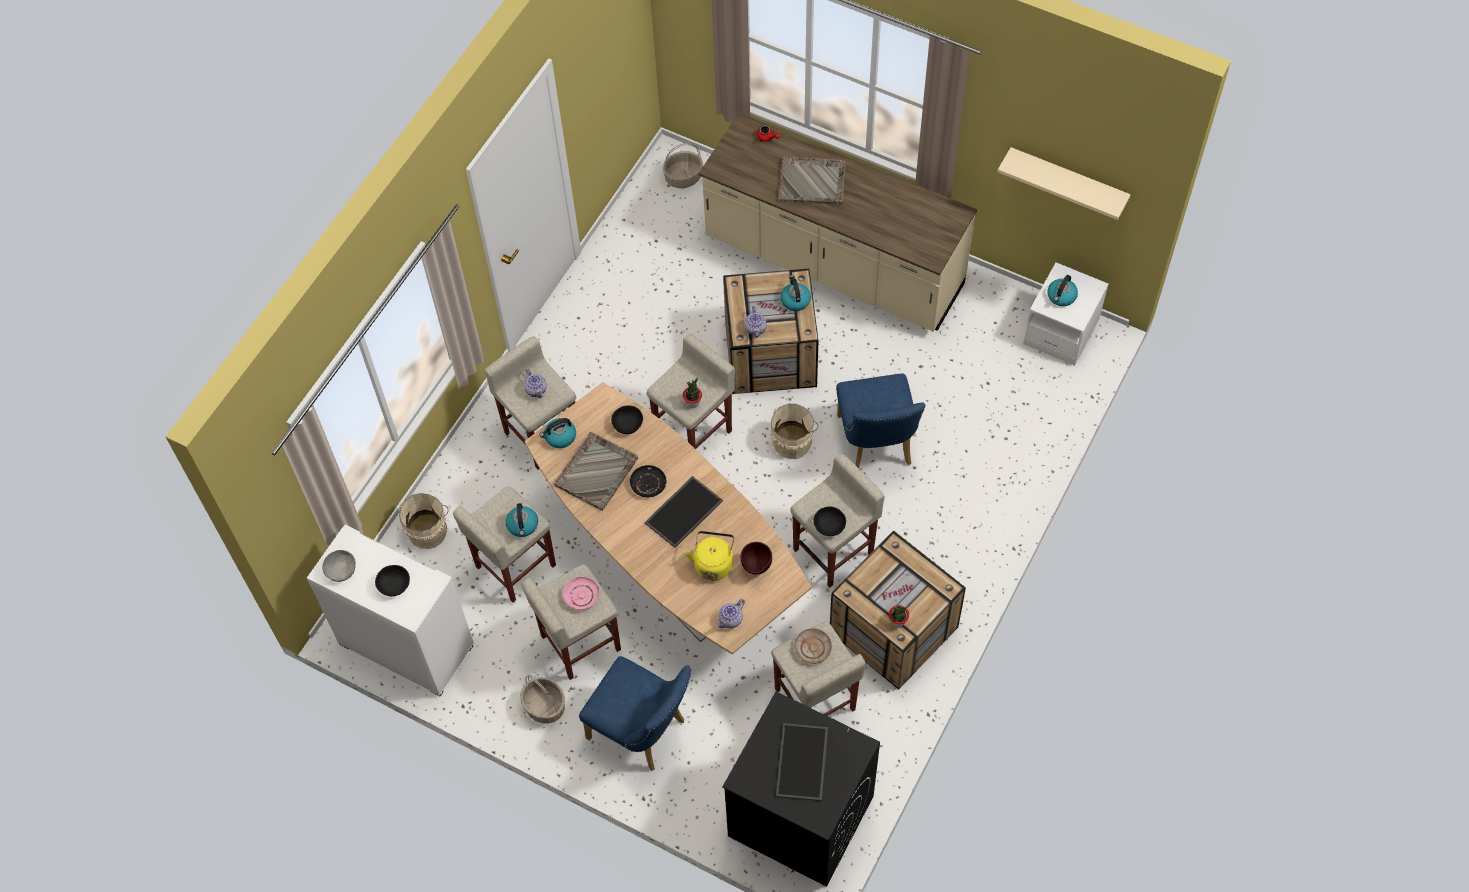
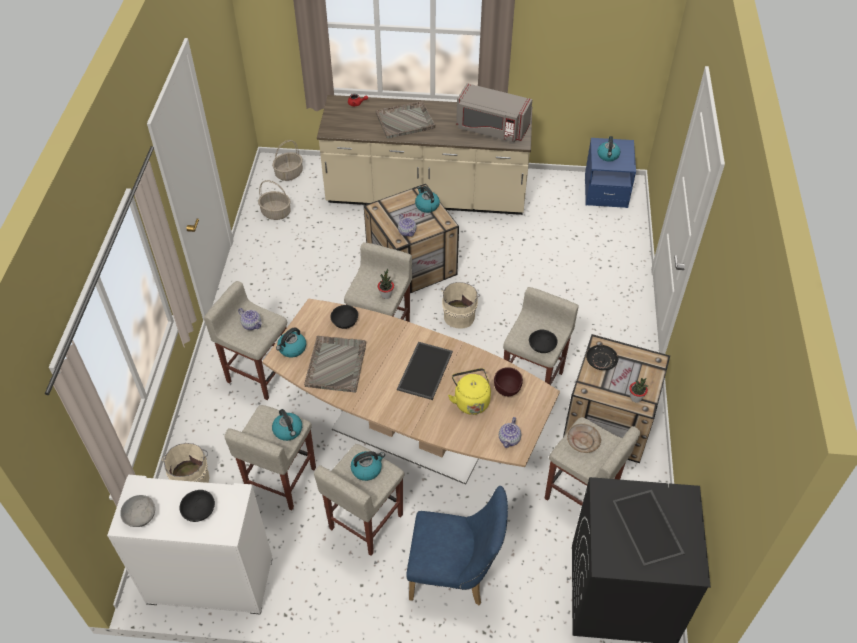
camera: 25 degrees left, 10 degrees down
basket [520,675,565,724] -> basket moved to [258,180,291,220]
pink plate [563,577,600,610] -> kettle [351,451,385,481]
black plate [630,465,666,497] -> black plate moved to [586,345,618,370]
blue chair [836,374,926,468] -> none
beige shelf [997,147,1131,220] -> none
white nightstand [1023,262,1109,366] -> blue nightstand [585,138,636,208]
none -> grey microwave [456,83,532,142]

